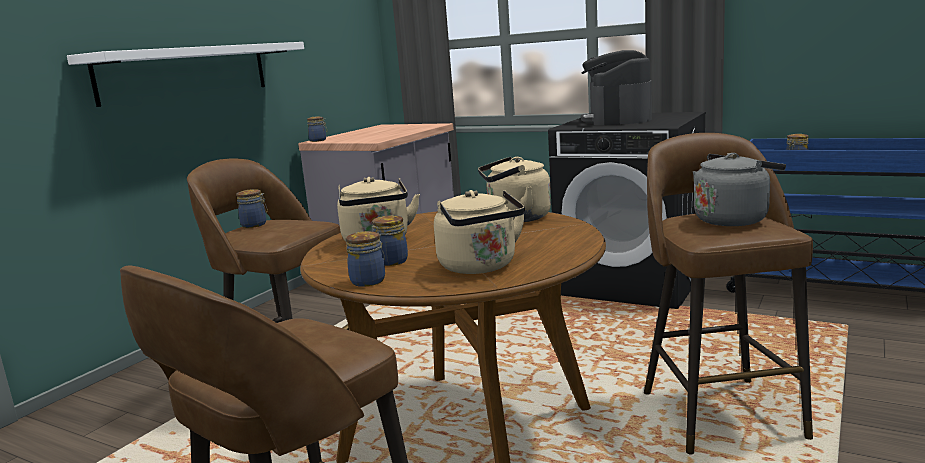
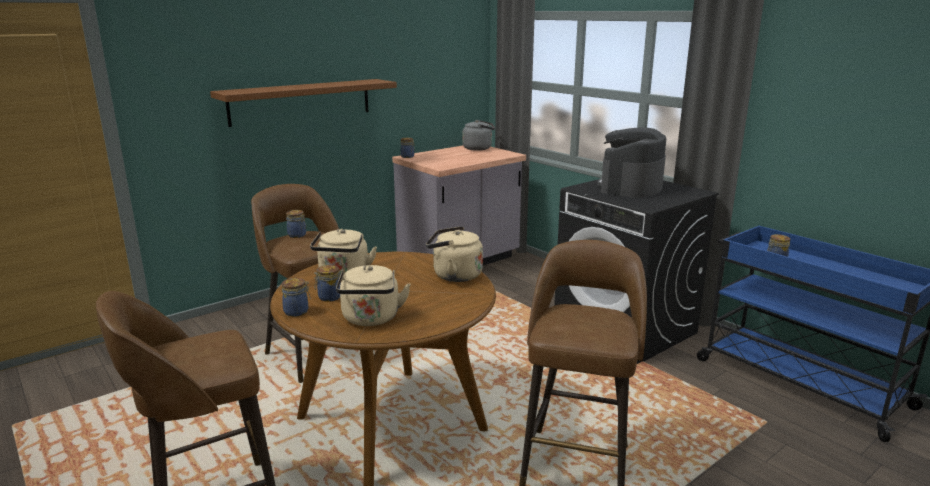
camera: 20 degrees right, 5 degrees up
white shelf [67,42,304,107] -> brown shelf [210,79,397,127]
grey kettle [693,153,786,226] -> grey kettle moved to [462,120,495,151]

